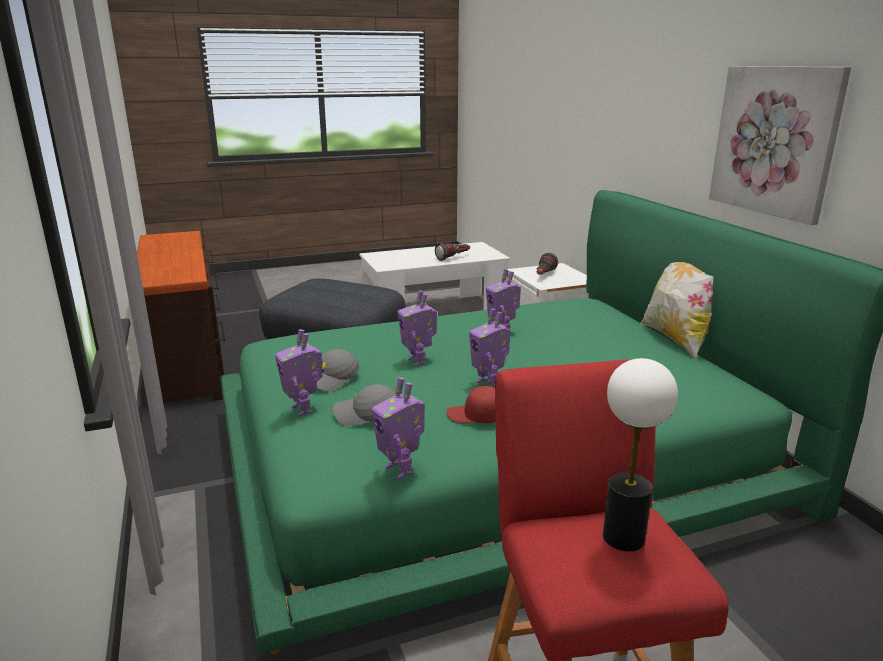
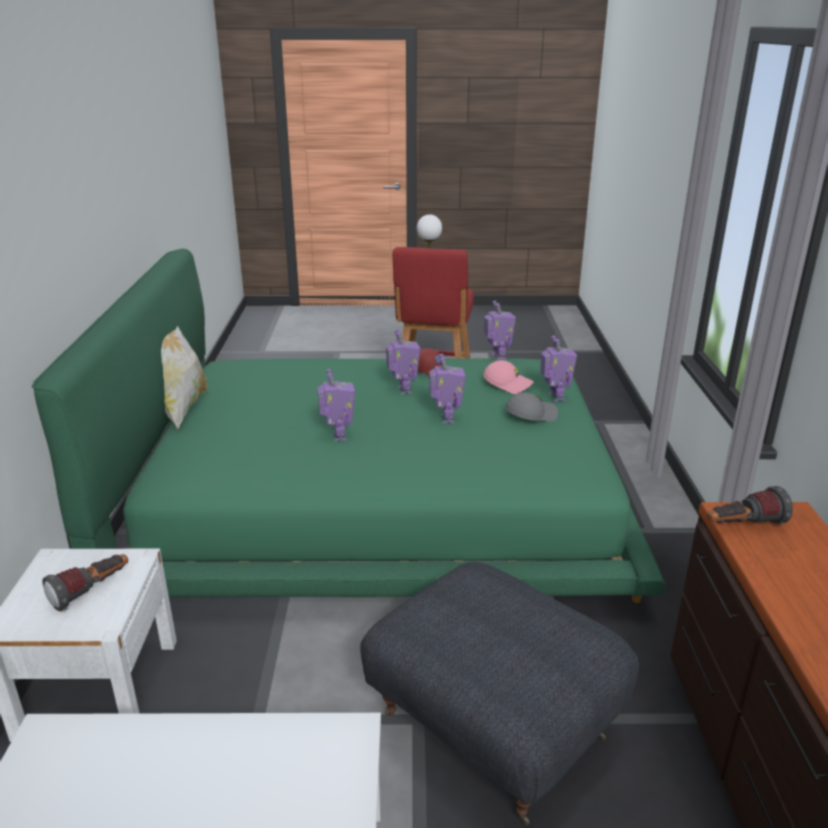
camera: 160 degrees left, 5 degrees up
grey cap [333,384,396,426] -> pink cap [483,360,534,394]
flashlight [435,243,470,261] -> flashlight moved to [707,486,793,525]
picture [709,66,851,225] -> none

